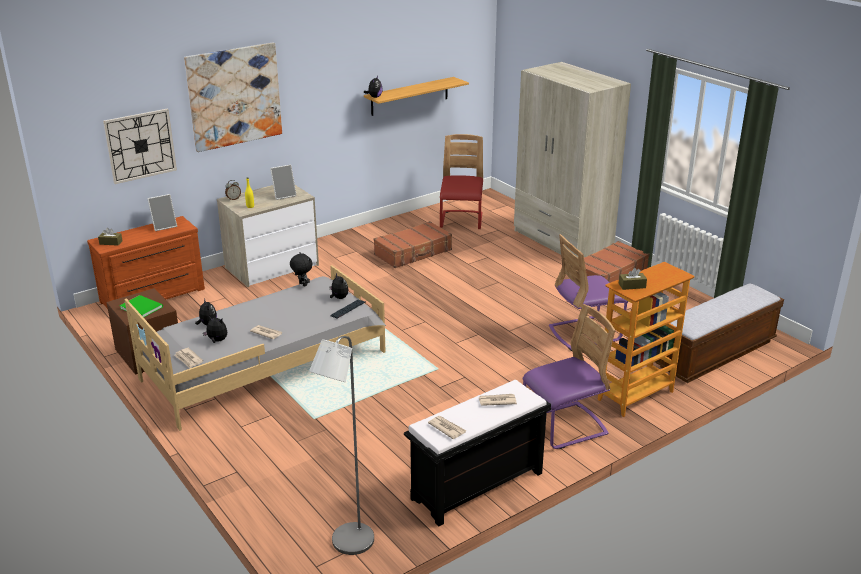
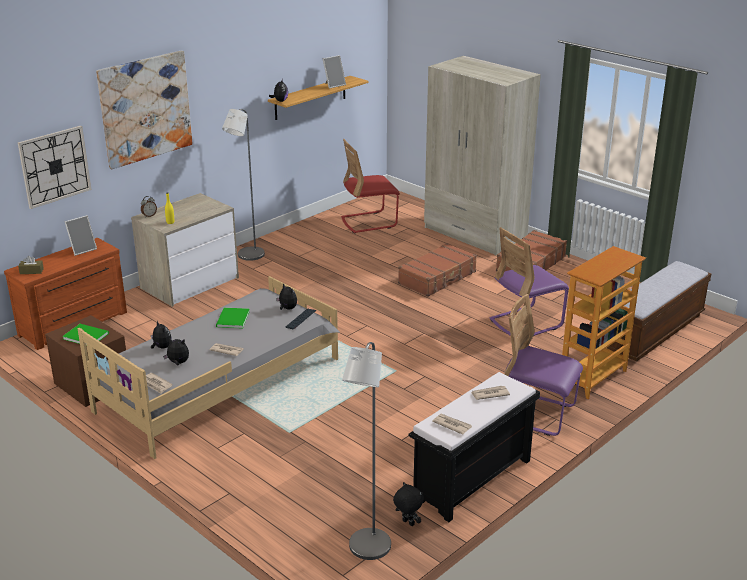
camera: 10 degrees left, 0 degrees up
picture frame [270,165,297,200] -> picture frame moved to [323,55,346,89]
black plush toy [290,252,313,287] -> black plush toy moved to [393,482,424,526]
brown suitcase [374,221,452,268] -> brown suitcase moved to [398,243,477,297]
red chair [440,134,483,229] -> red chair turned 105 degrees counterclockwise [341,139,400,234]
purple chair [523,304,615,449] -> purple chair turned 120 degrees counterclockwise [504,294,583,436]
brown tissue box [619,268,647,290] -> none
none -> green book [216,308,250,329]
none -> grey floor lamp [222,109,265,261]

